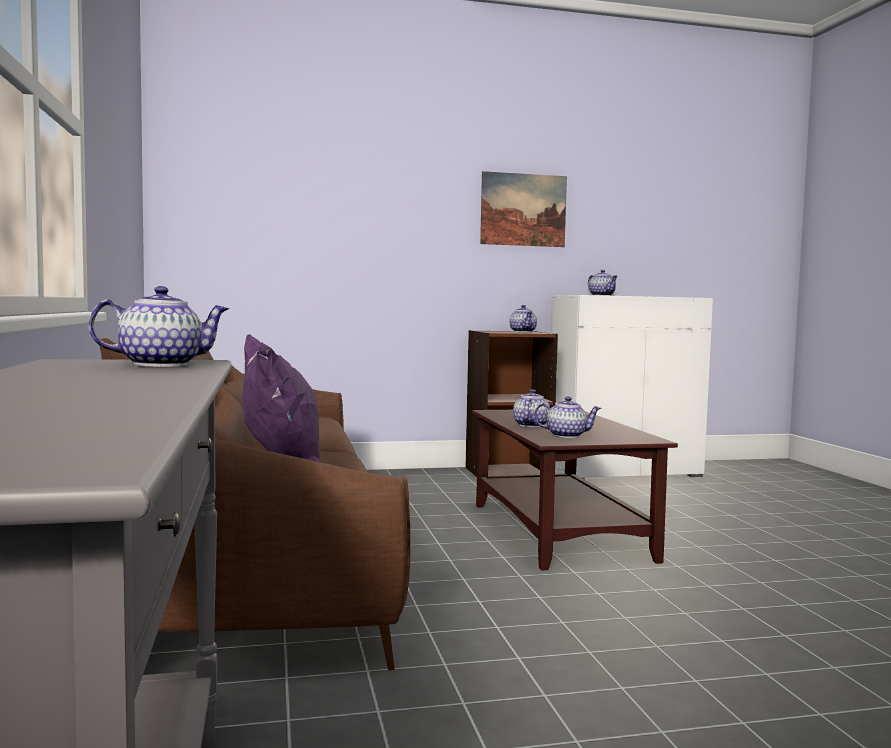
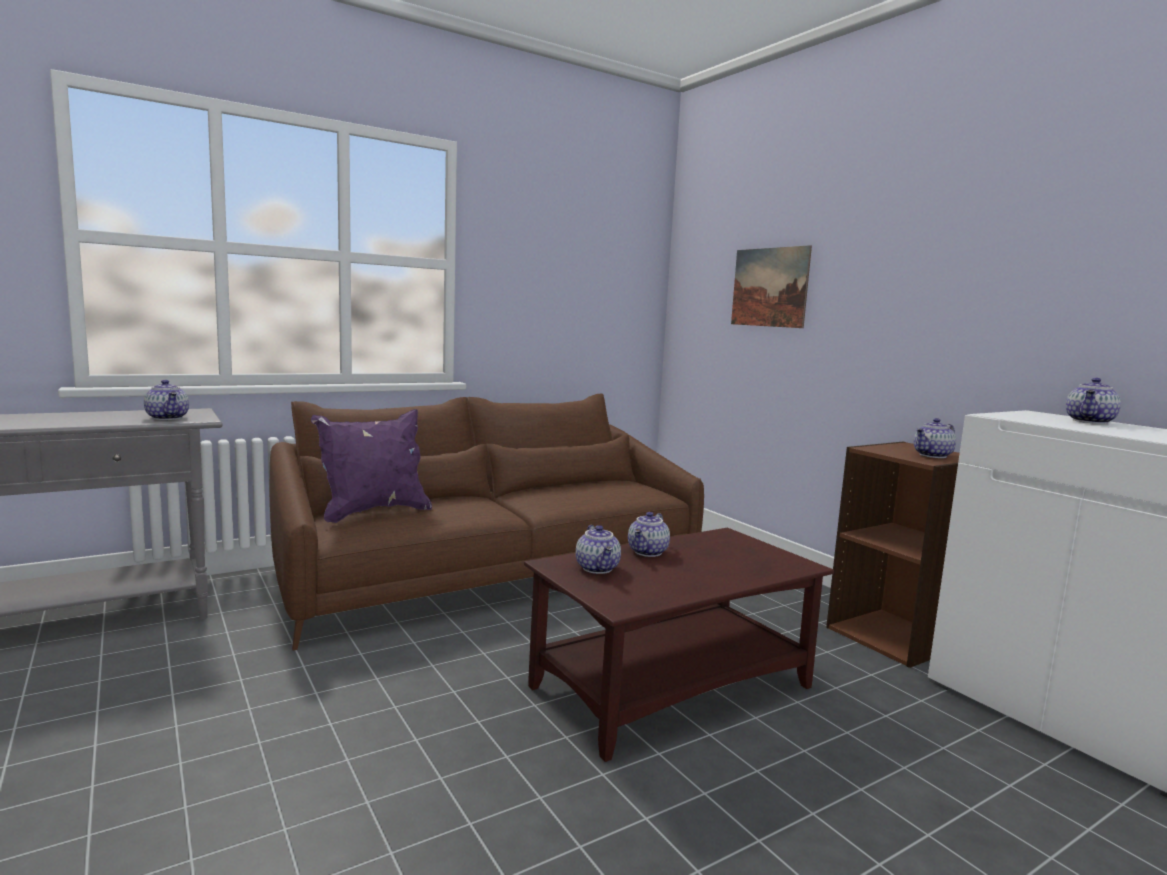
camera: 70 degrees right, 5 degrees up
picture [480,171,567,247] -> picture moved to [731,245,812,328]
teapot [513,389,550,427] -> teapot turned 120 degrees clockwise [628,512,670,557]

